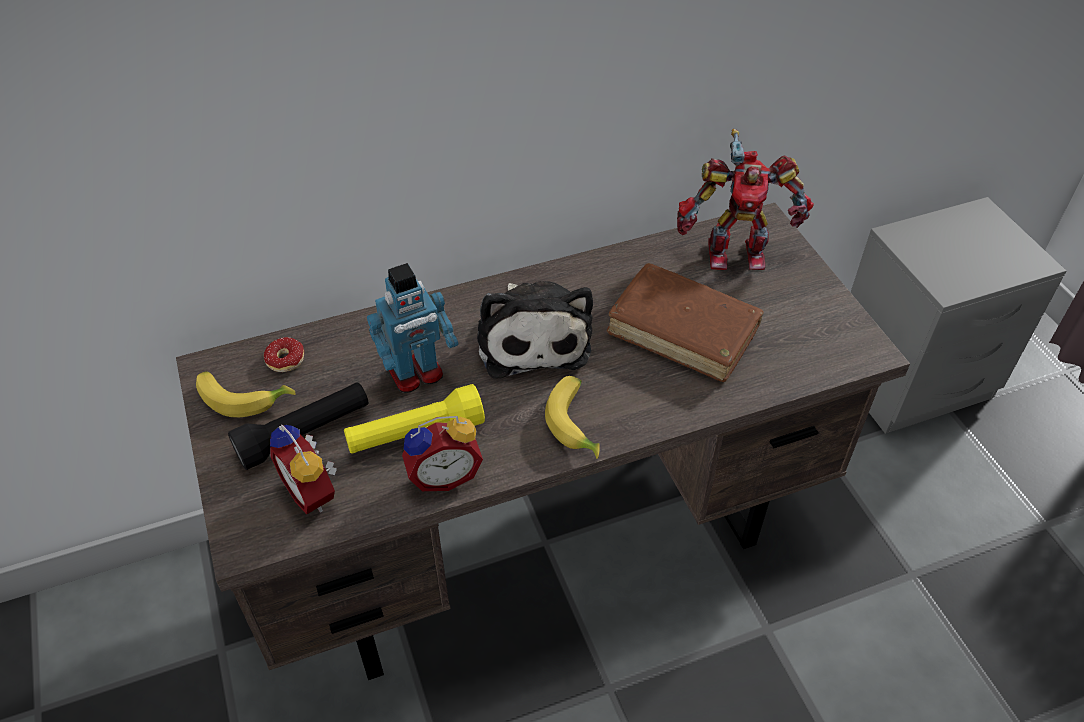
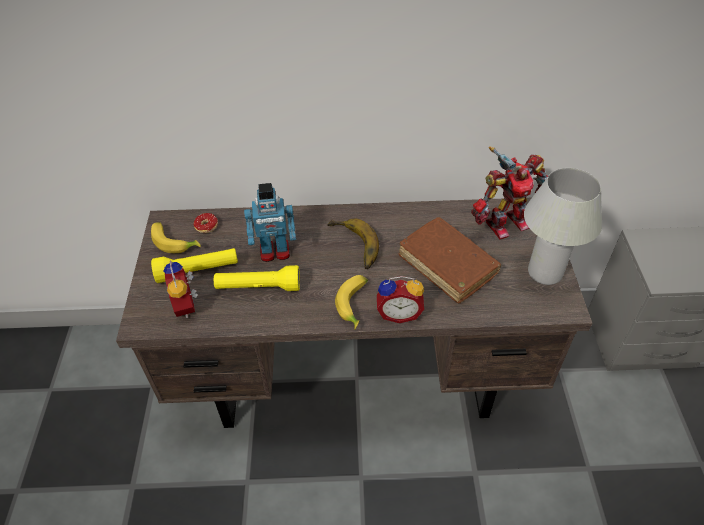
camera: 20 degrees right, 0 degrees up
black flashlight [228,382,368,470] -> yellow flashlight [151,248,238,283]
alarm clock [402,416,483,491] -> alarm clock moved to [377,276,424,323]
plush toy [477,281,593,378] -> banana [327,218,379,269]
toy robot [677,129,814,270] -> toy robot turned 45 degrees counterclockwise [471,146,548,239]
none -> white table lamp [524,168,602,285]

